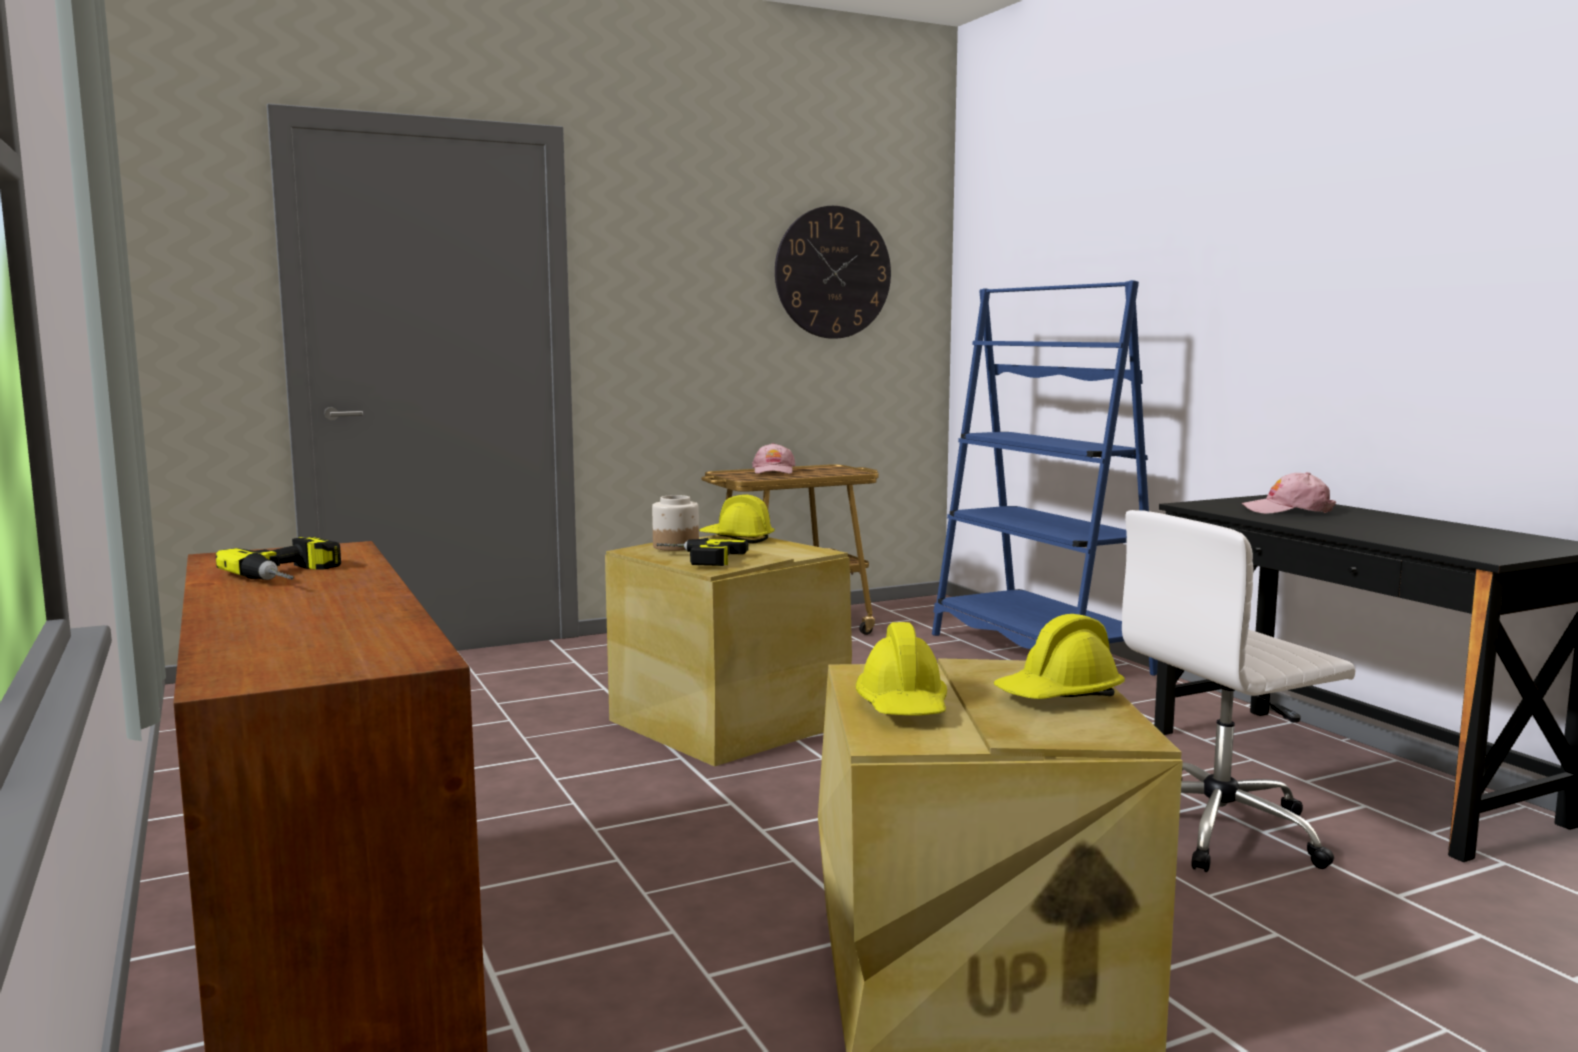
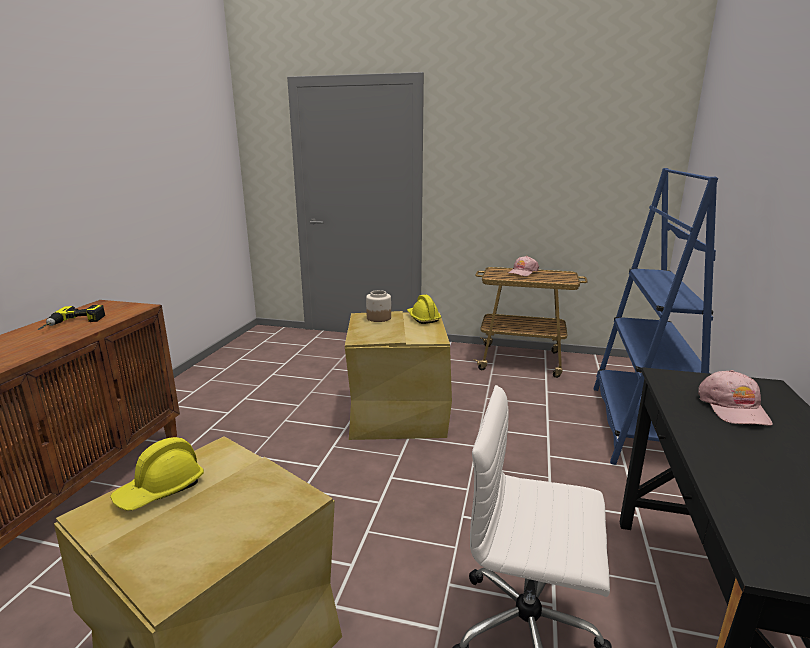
camera: 40 degrees right, 10 degrees up
power drill [656,538,749,566] -> none
wall clock [775,206,891,339] -> none
yellow hard hat [994,614,1125,699] -> none
pink cap [1242,472,1336,514] -> pink cap turned 135 degrees counterclockwise [698,370,773,426]

